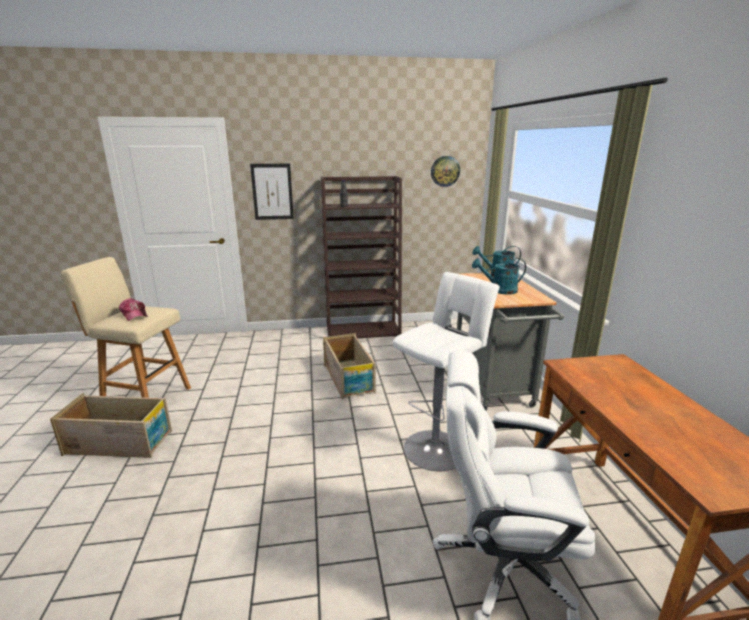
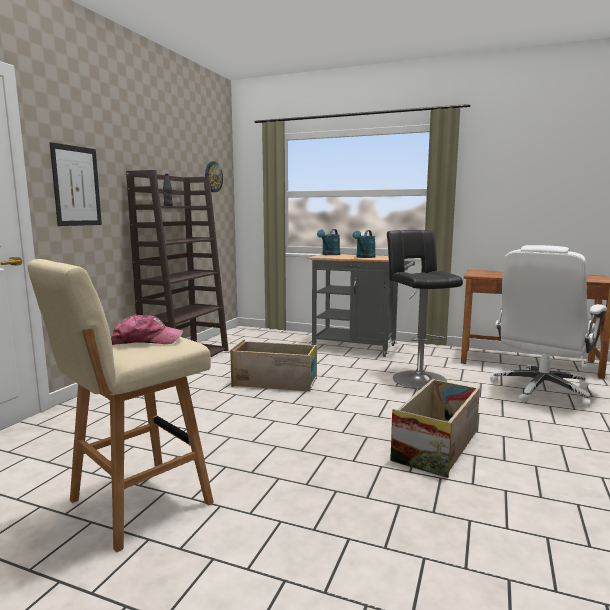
camera: 60 degrees left, 10 degrees down
crate [50,393,172,458] -> crate moved to [390,379,480,478]
white stool [392,272,500,471] -> black stool [387,230,463,389]

